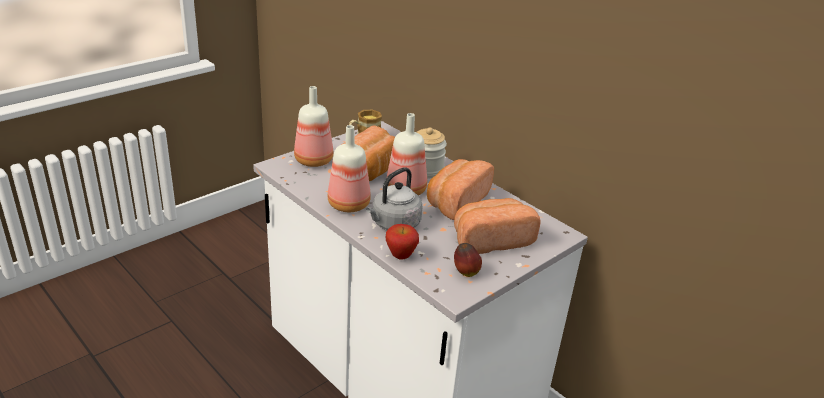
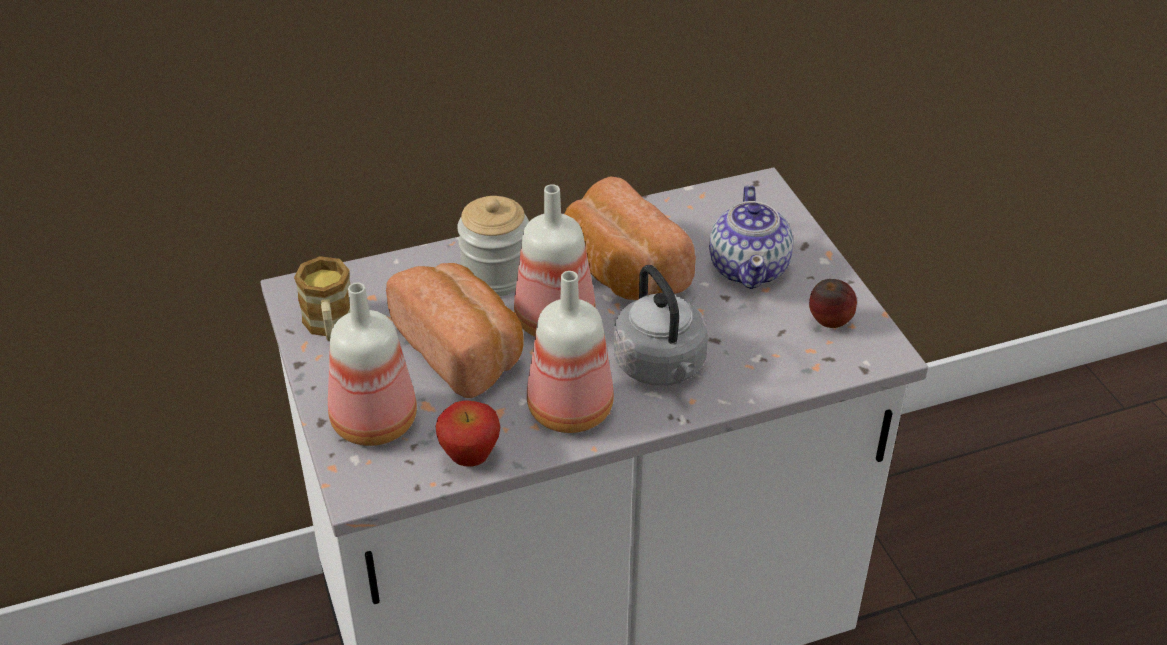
camera: 65 degrees left, 10 degrees up
apple [386,224,419,260] -> apple moved to [436,400,500,467]
bread [454,198,540,254] -> teapot [709,185,793,289]

